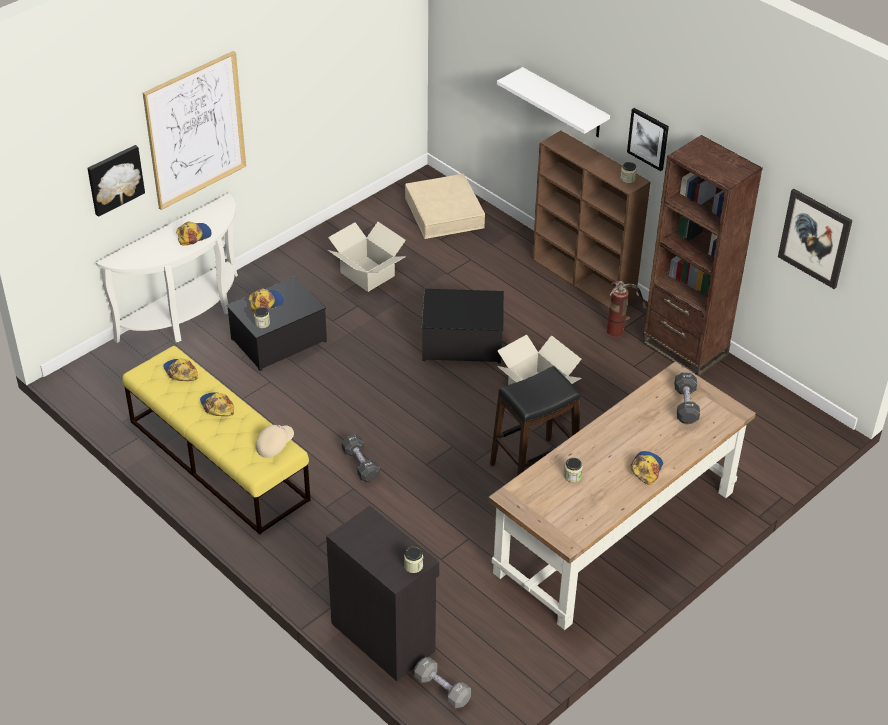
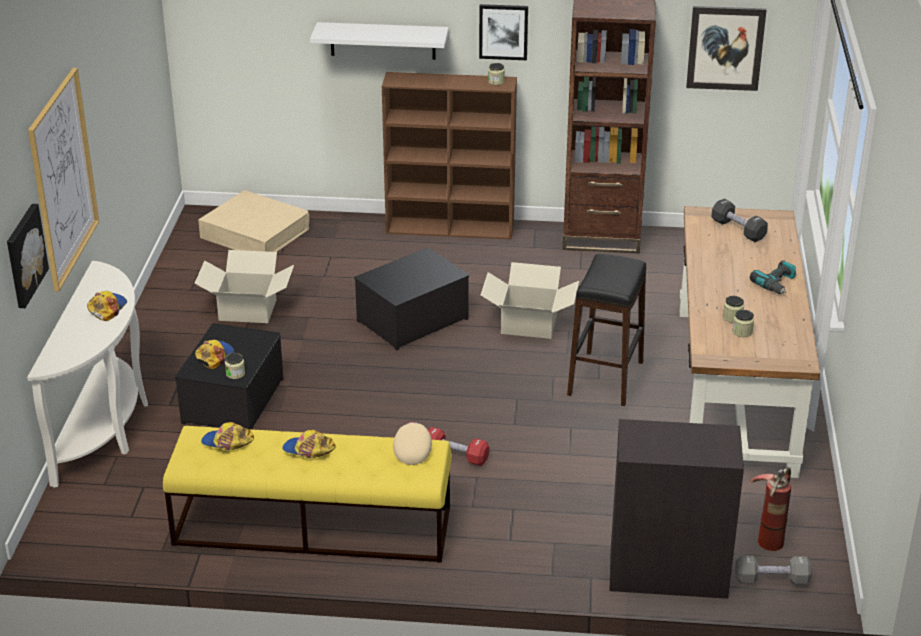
camera: 40 degrees left, 10 degrees down
black dumbbell [342,434,380,482] -> red dumbbell [428,427,489,466]
jar [404,547,423,573] -> jar moved to [733,310,754,337]
fire extinguisher [606,281,646,337] -> fire extinguisher moved to [750,467,791,551]
cap [631,451,663,485] -> power drill [750,260,796,294]

